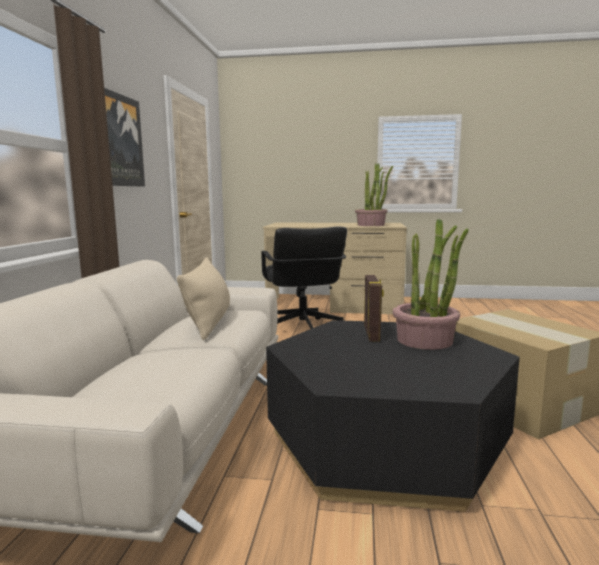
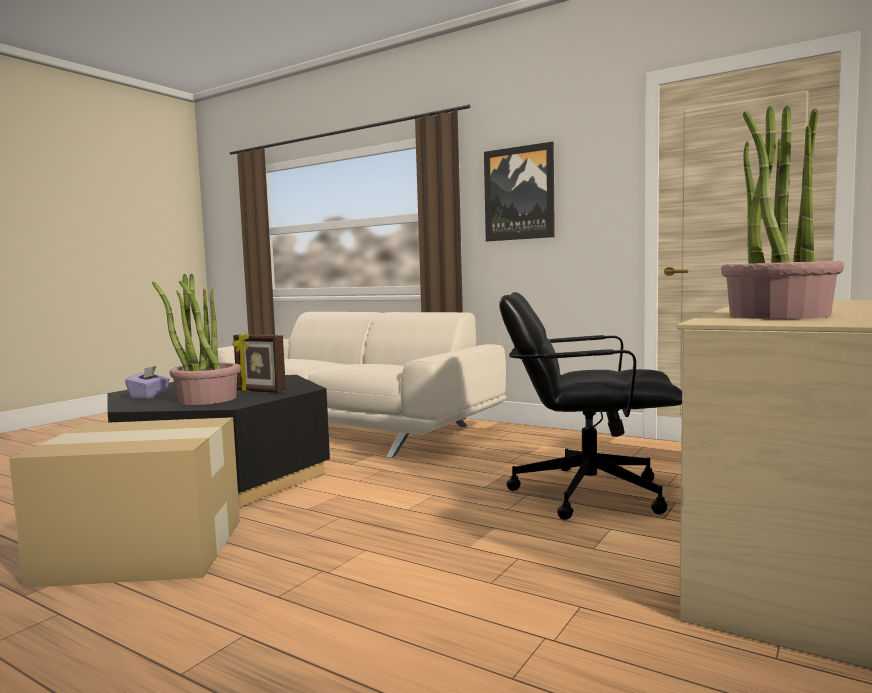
camera: 115 degrees right, 5 degrees down
beige pillow [177,257,230,340] -> none
none -> purple tissue box [125,366,170,399]

